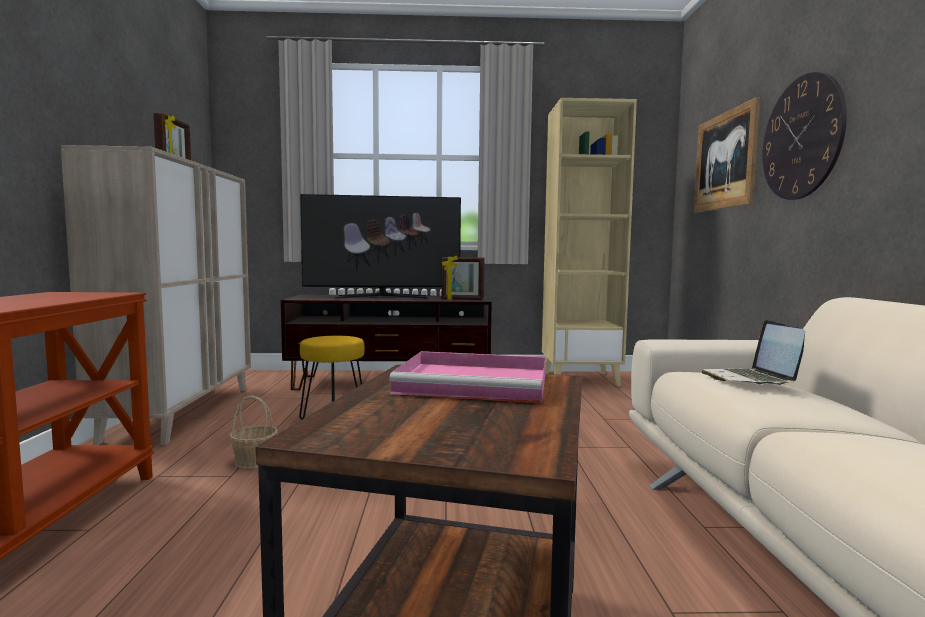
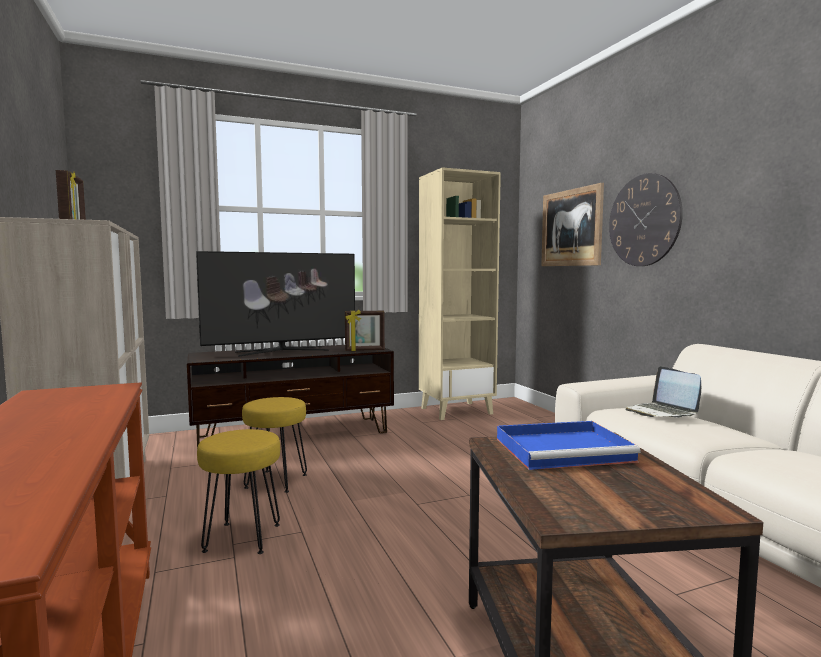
camera: 20 degrees left, 0 degrees up
basket [229,396,278,469] -> yellow stool [197,429,280,554]
pink tray [389,351,546,403] -> blue tray [497,421,640,470]

